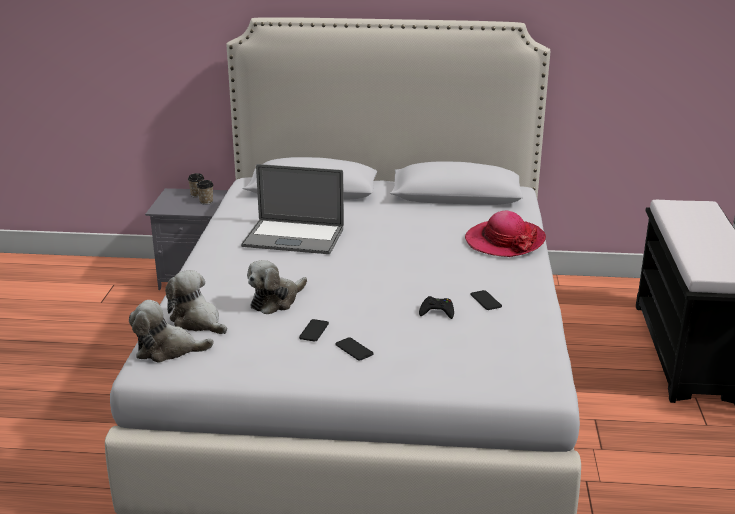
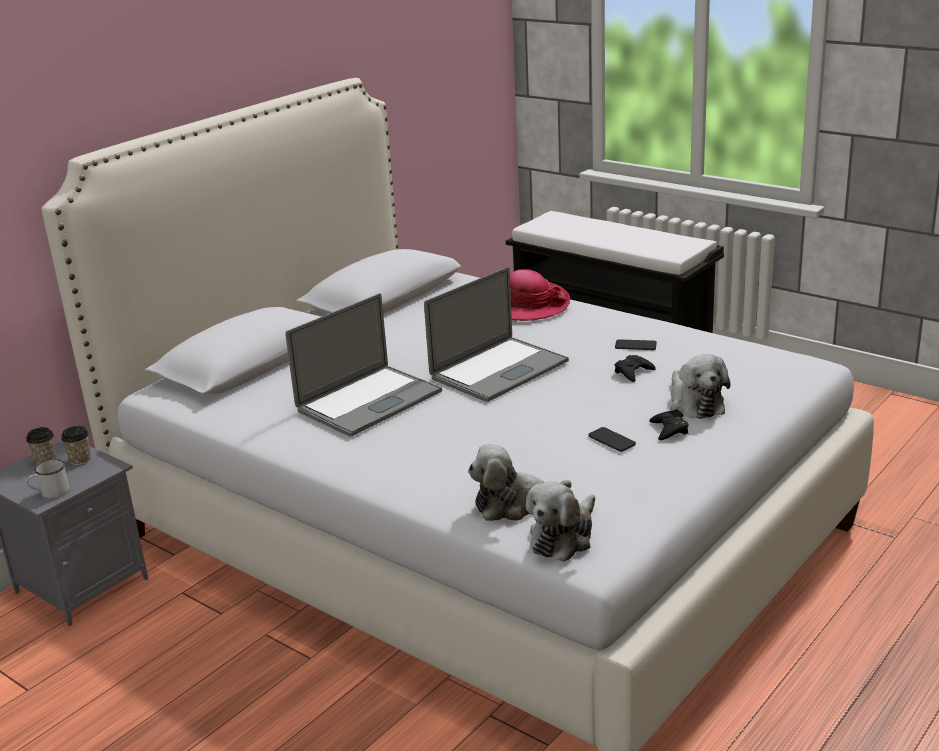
camera: 55 degrees left, 0 degrees up
plush toy [247,260,307,314] -> plush toy moved to [670,354,730,419]
phone [336,338,373,360] -> black game controller [649,409,689,440]
none -> white mug [27,459,69,498]
none -> laptop [424,267,569,402]

